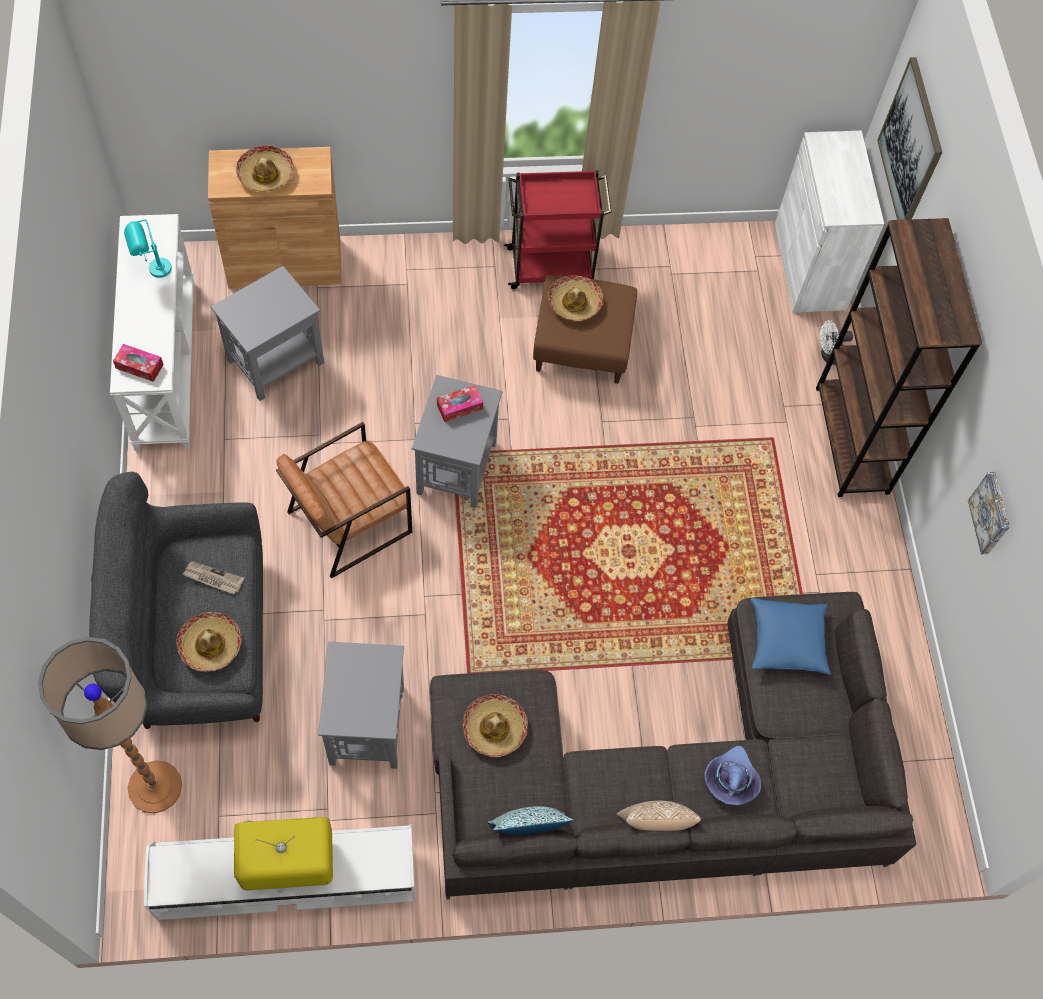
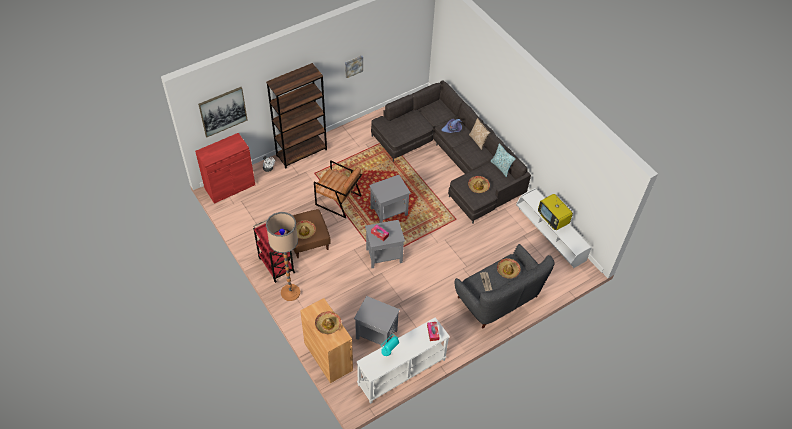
camera: 115 degrees left, 10 degrees down
floor lamp [38,637,182,813] -> floor lamp moved to [266,212,300,301]
brown armchair [276,422,412,579] -> brown armchair moved to [314,160,362,218]
grey side table [318,642,404,769] -> grey side table moved to [369,175,411,223]
blue pillow [751,598,831,675] -> none
white cabinet [775,131,884,313] -> red cabinet [195,133,255,204]

